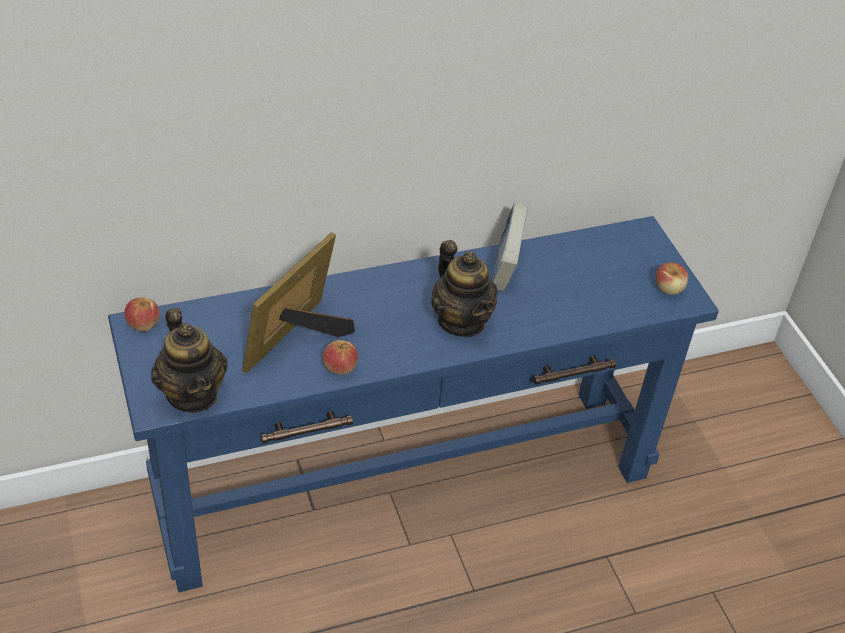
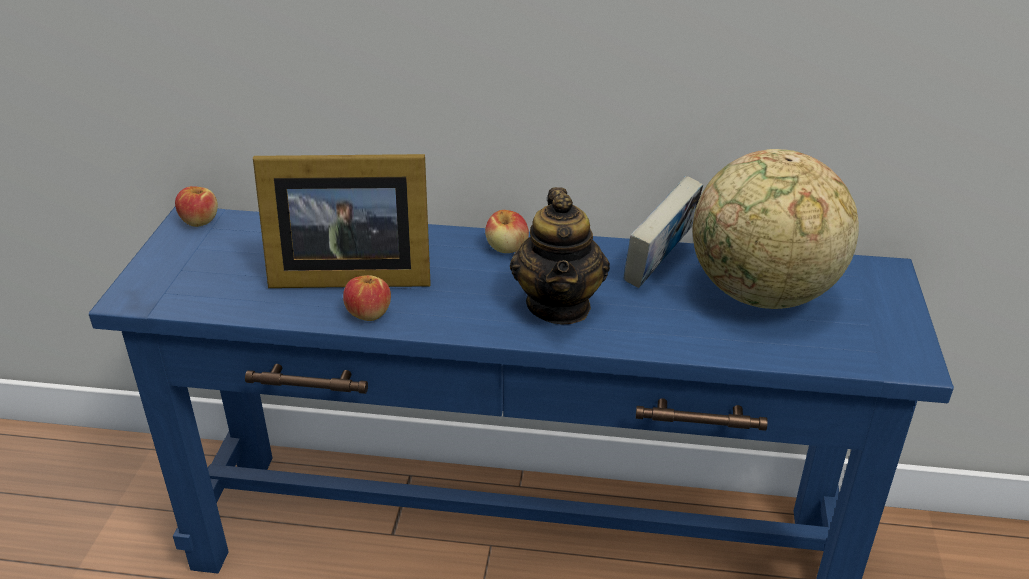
camera: 30 degrees right, 10 degrees down
teapot [151,308,227,413] -> none
picture frame [243,232,355,373] -> picture frame turned 150 degrees counterclockwise [253,154,431,288]
apple [656,262,688,295] -> apple moved to [485,210,529,253]
none -> globe [693,149,859,309]

